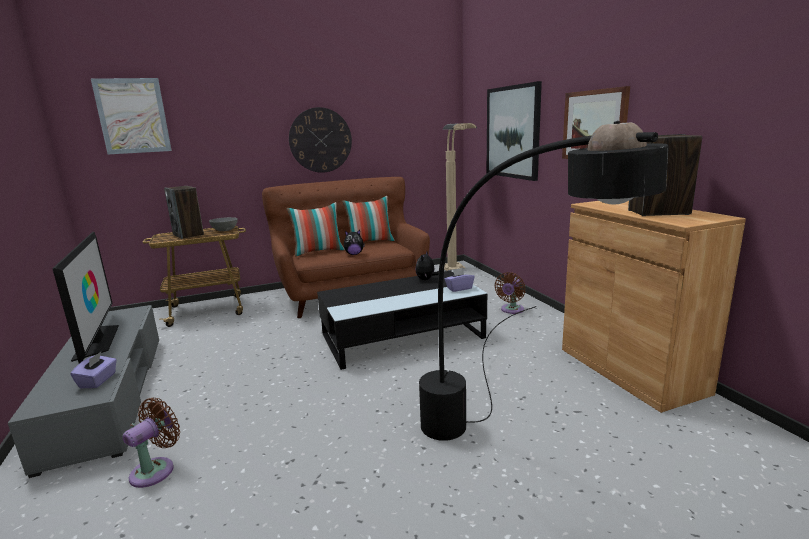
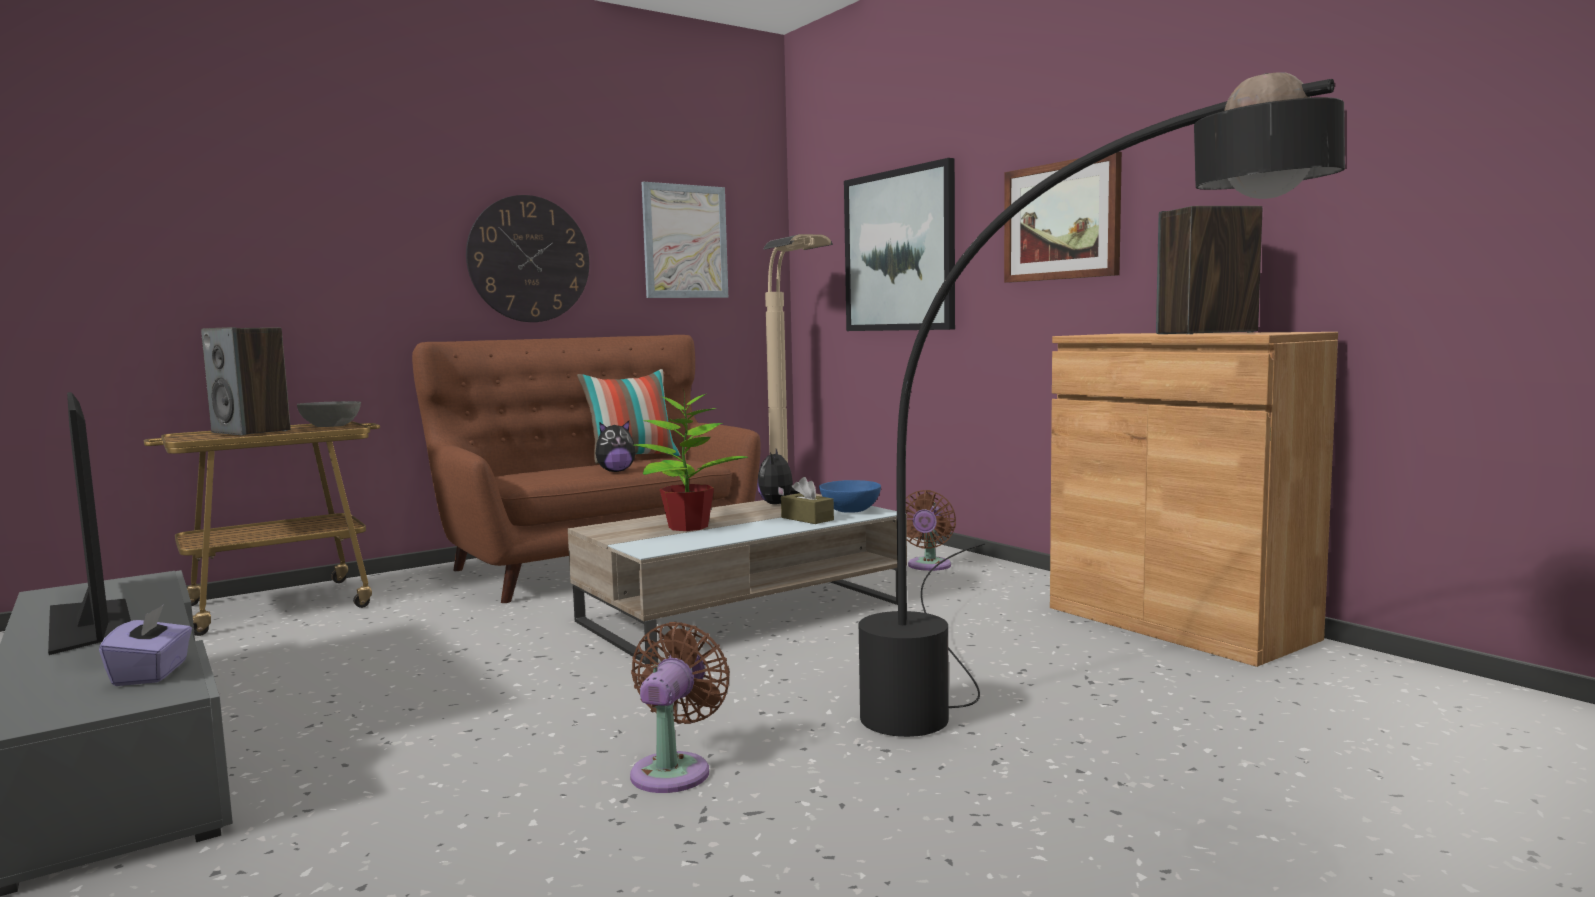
camera: 15 degrees left, 10 degrees down
picture [91,78,172,154] -> picture moved to [642,182,728,298]
brown fan [123,398,180,488] -> brown fan moved to [630,622,730,793]
pillow [286,202,345,256] -> none
black coffee table [317,271,487,370] -> beige coffee table [568,494,907,664]
purple tissue box [445,268,475,292] -> blue bowl [819,480,881,513]
none -> potted plant [634,388,748,531]
none -> brown tissue box [781,477,834,524]

